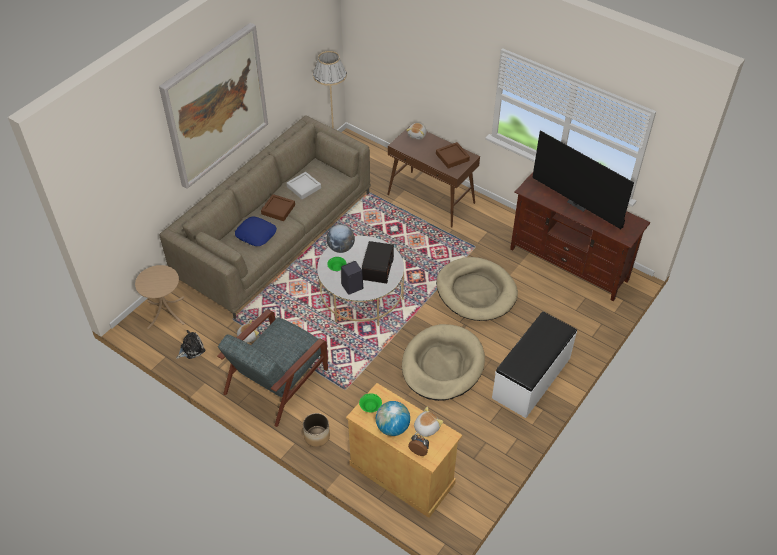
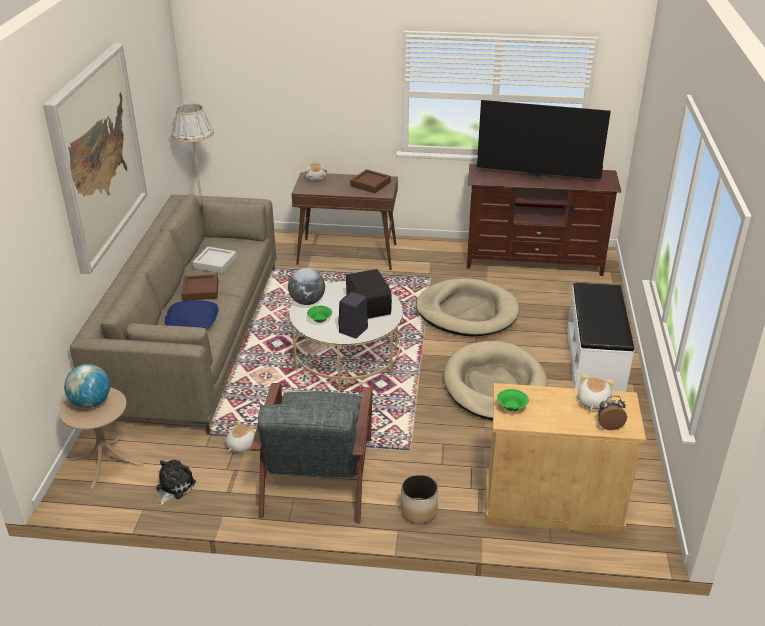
camera: 30 degrees left, 15 degrees down
globe [376,401,410,436] -> globe moved to [64,364,110,408]

